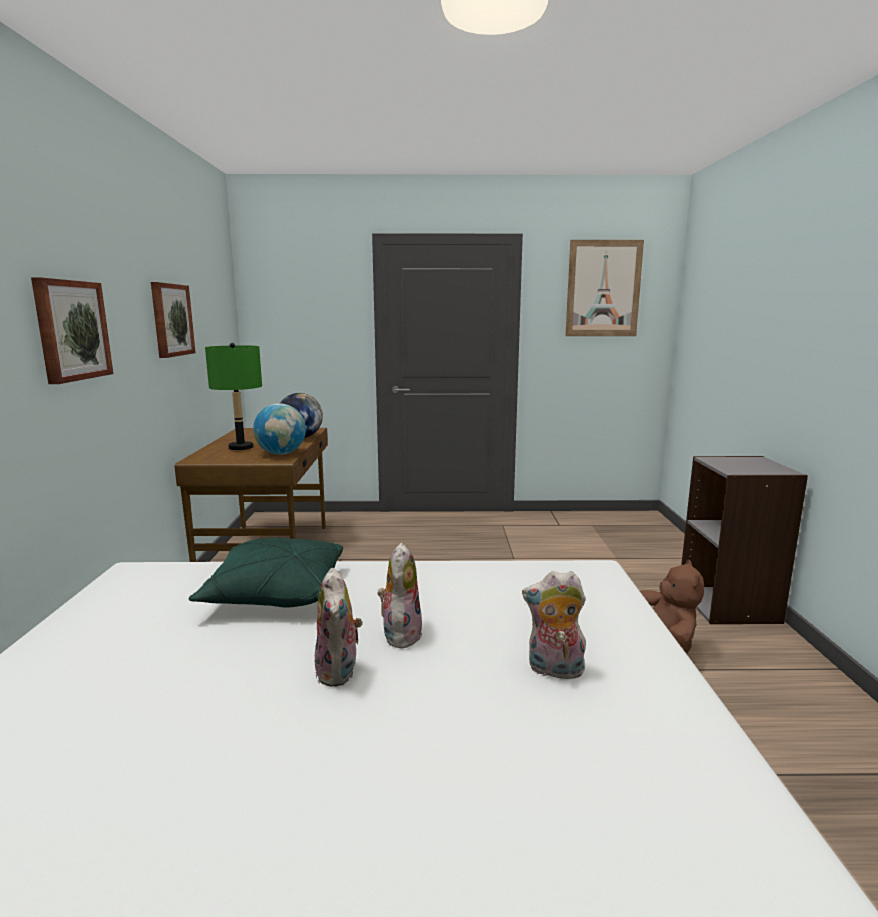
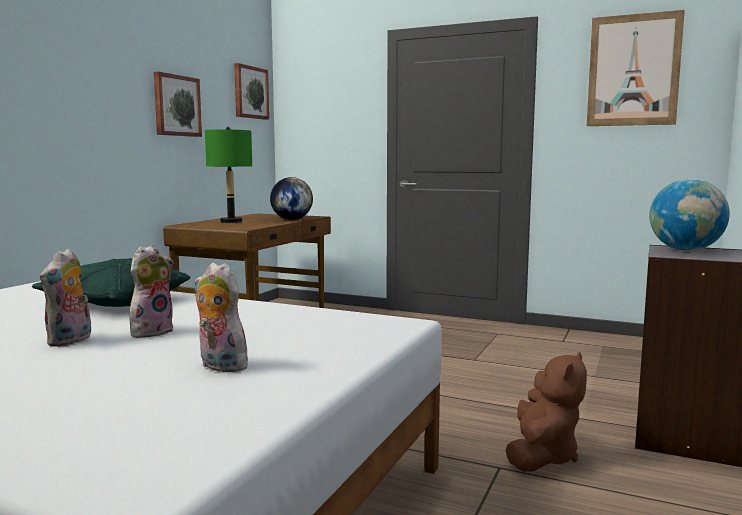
camera: 25 degrees right, 5 degrees down
picture [31,277,113,384] -> picture moved to [234,63,269,120]
globe [253,403,306,455] -> globe moved to [649,179,730,251]

